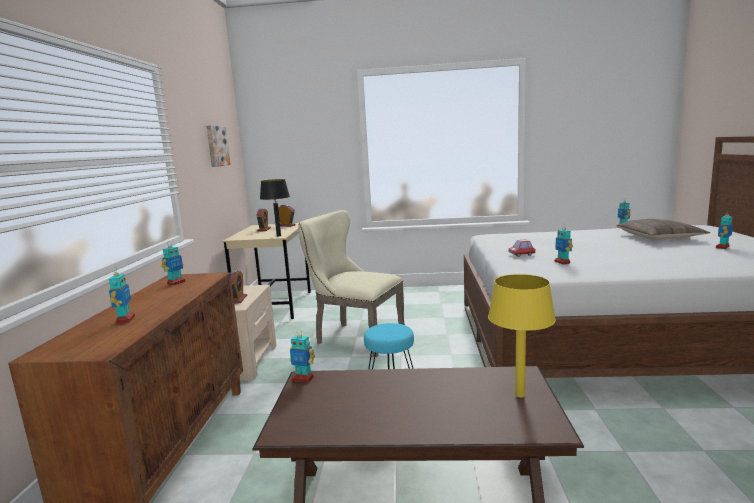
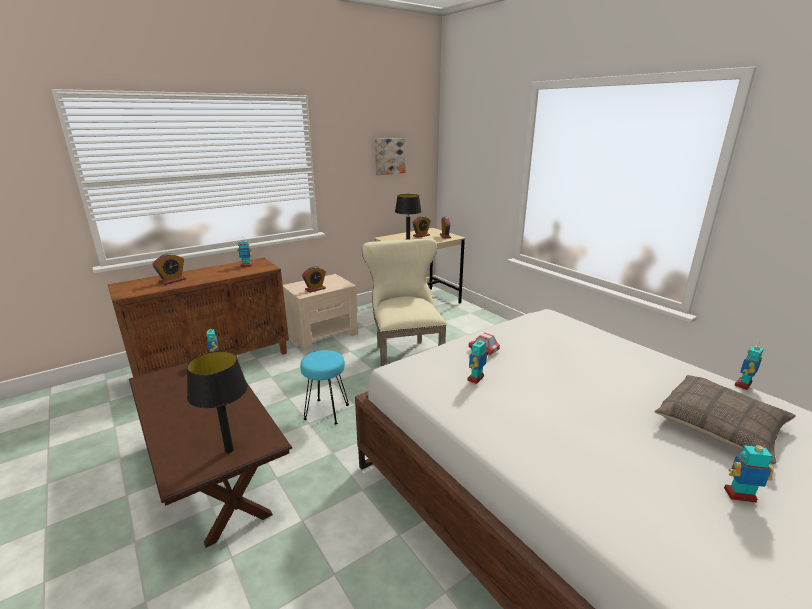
camera: 50 degrees right, 10 degrees up
toy robot [109,267,135,324] -> alarm clock [152,253,186,285]
yellow table lamp [488,274,556,397] -> black table lamp [187,351,248,453]

